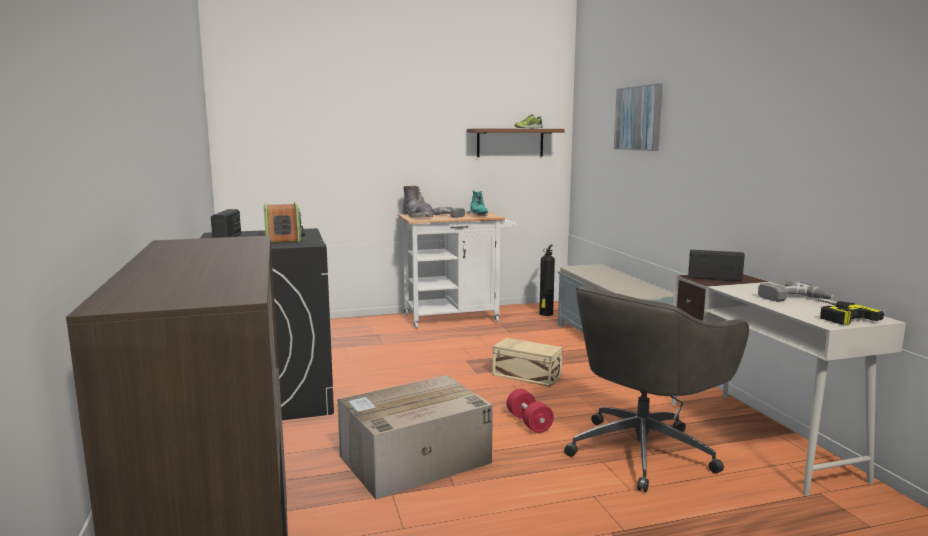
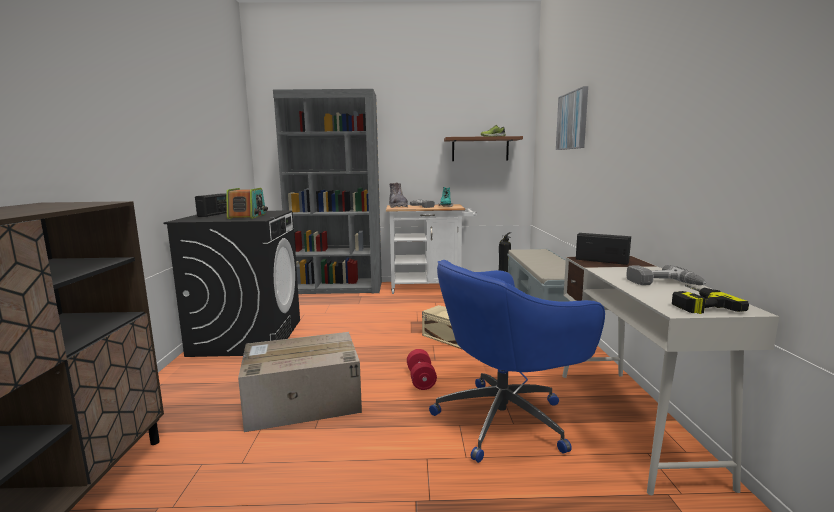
camera: 15 degrees right, 0 degrees up
grey office chair [564,286,749,492] -> blue office chair [429,260,605,463]
none -> grey bookcase [273,89,382,294]

